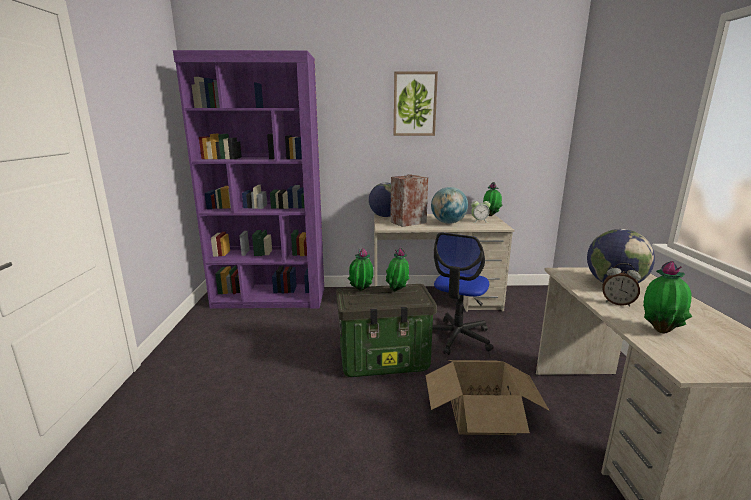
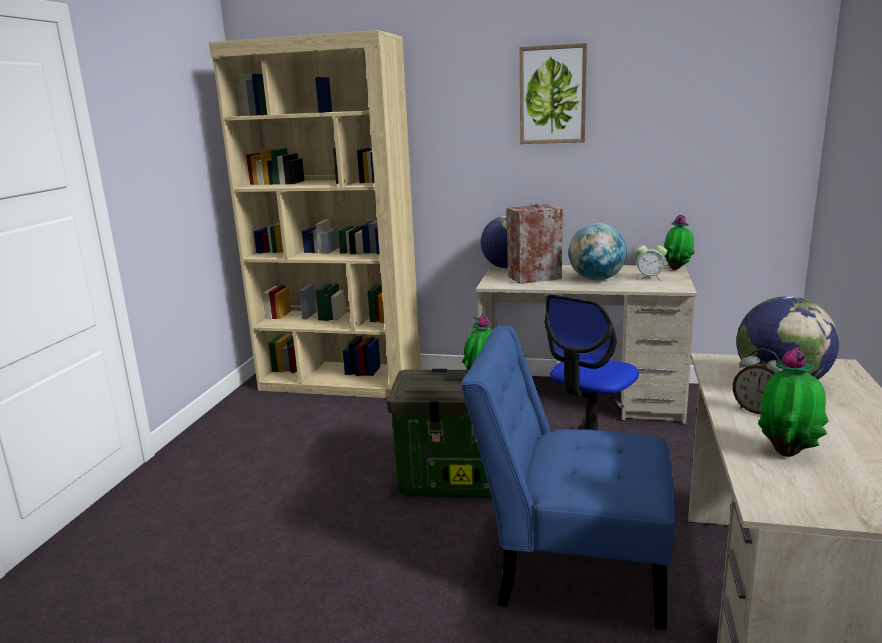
camera: 15 degrees right, 0 degrees up
purple bookcase [173,50,324,309] -> beige bookcase [209,30,421,398]
potted plant [348,248,374,291] -> none
cardboard box [425,360,550,435] -> blue chair [461,326,675,630]

